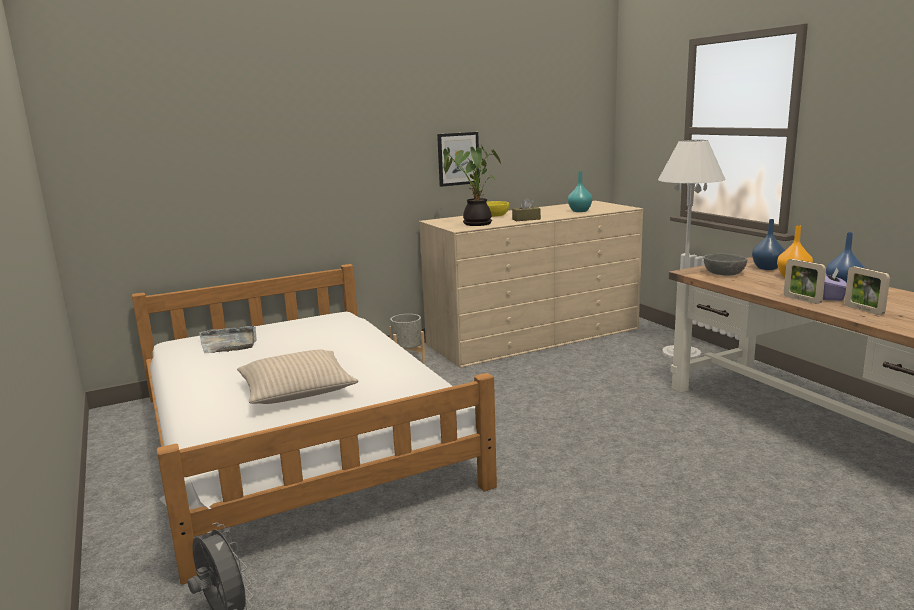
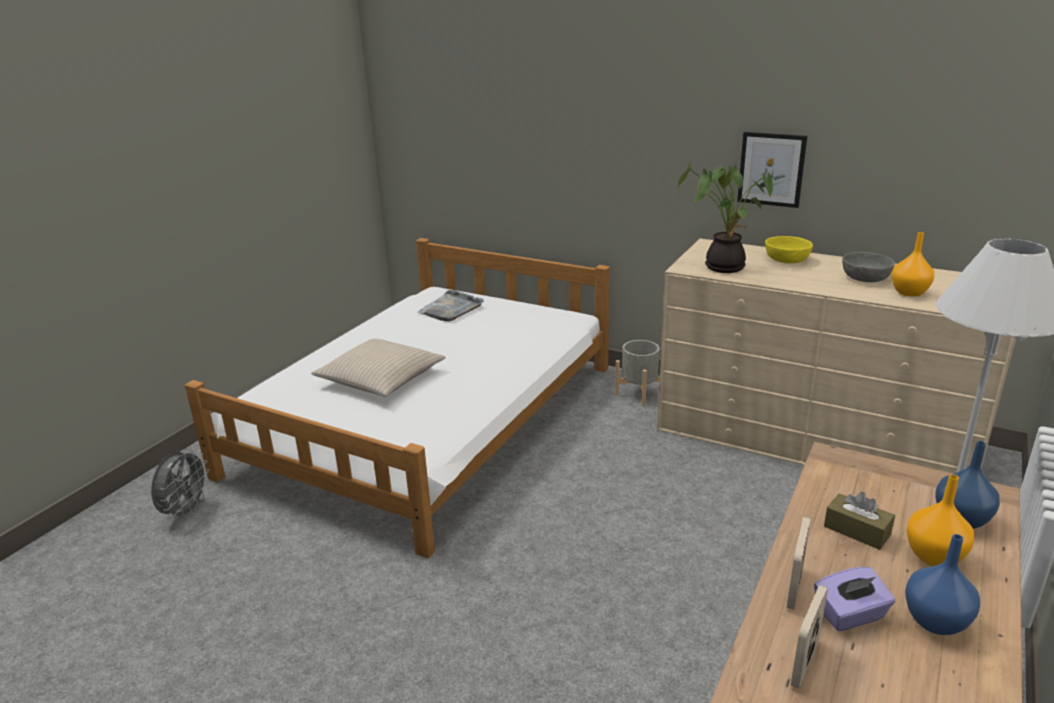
camera: 55 degrees right, 10 degrees up
brown tissue box [512,198,541,221] -> brown tissue box moved to [824,492,895,550]
turquoise vase [568,171,592,212] -> orange vase [891,232,934,297]
grey bowl [704,254,747,276] -> grey bowl moved to [842,252,895,282]

